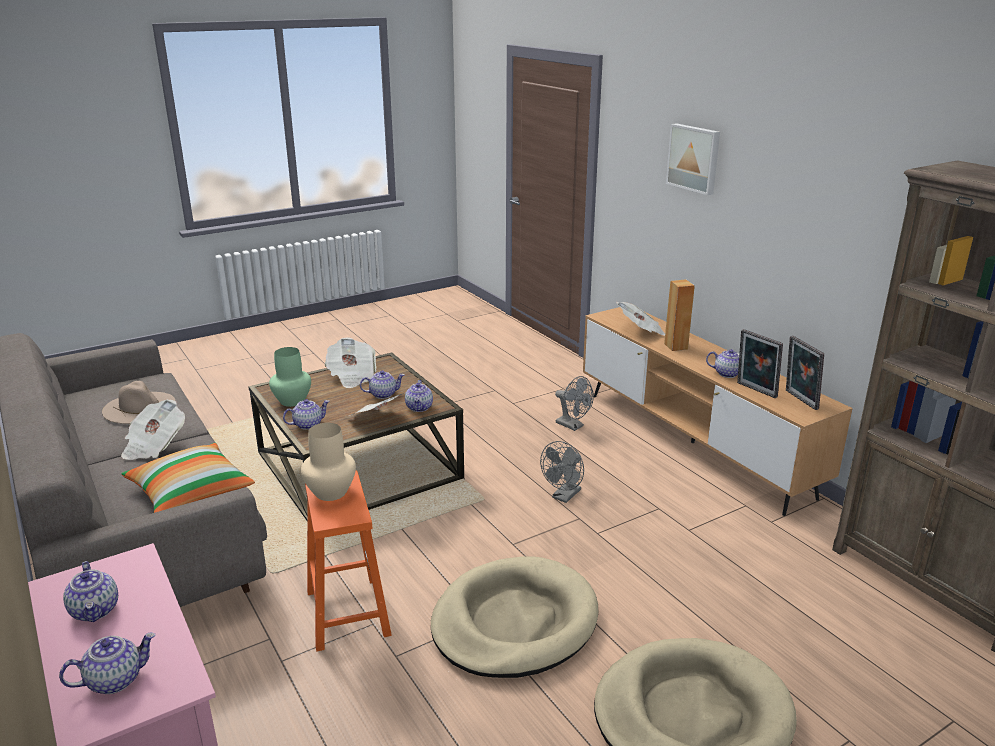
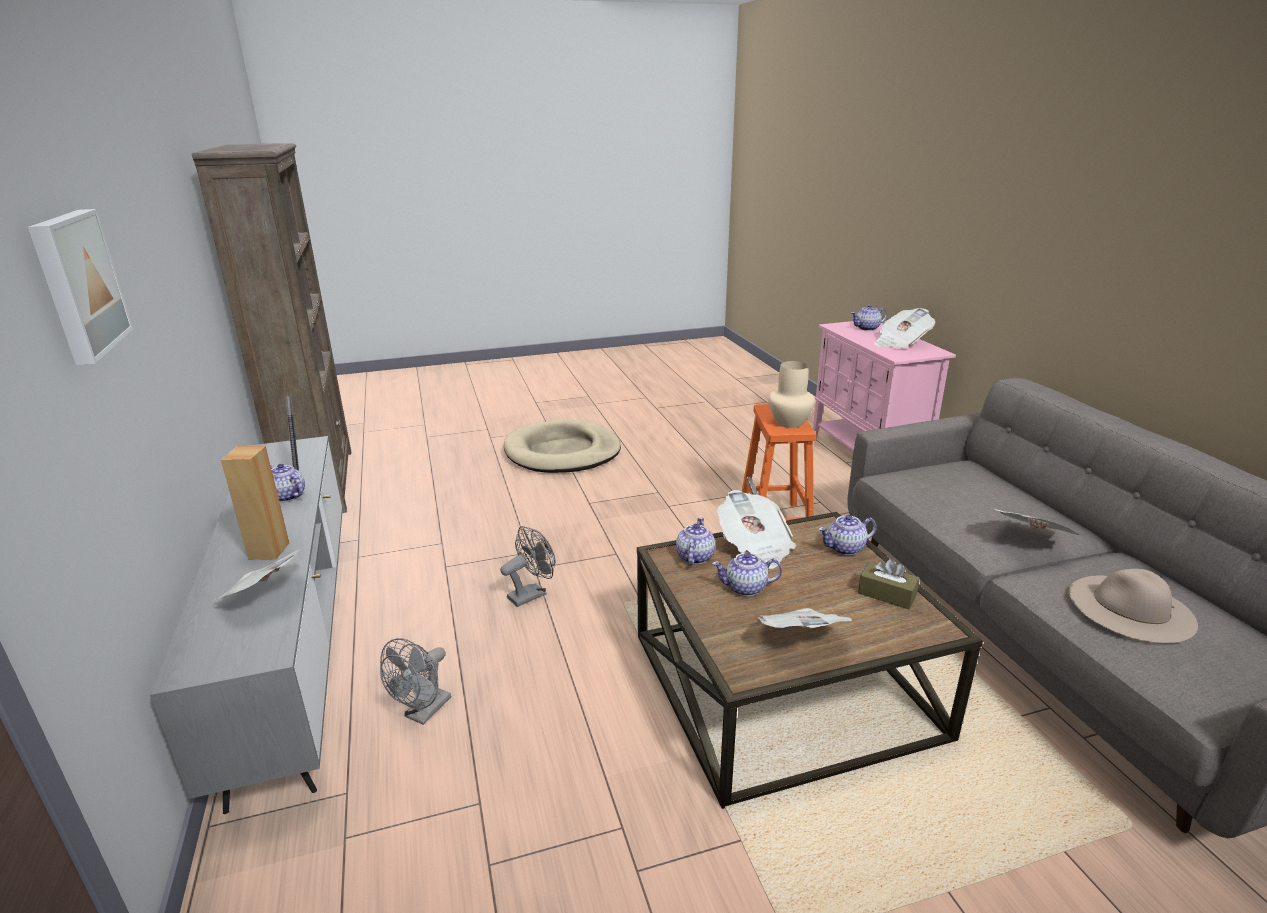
camera: 165 degrees left, 0 degrees up
teapot [63,561,118,622] -> newspaper [874,308,935,349]
pillow [121,443,255,513] -> none
green vase [269,347,311,407] -> brown tissue box [858,559,920,609]
beige dog bed [431,556,598,678] -> none
grey fan [555,376,594,431] -> grey fan turned 120 degrees counterclockwise [380,638,451,725]
brown tv stand [583,307,853,516] -> grey tv stand [150,436,343,814]
picture frame [786,336,824,410] -> none

